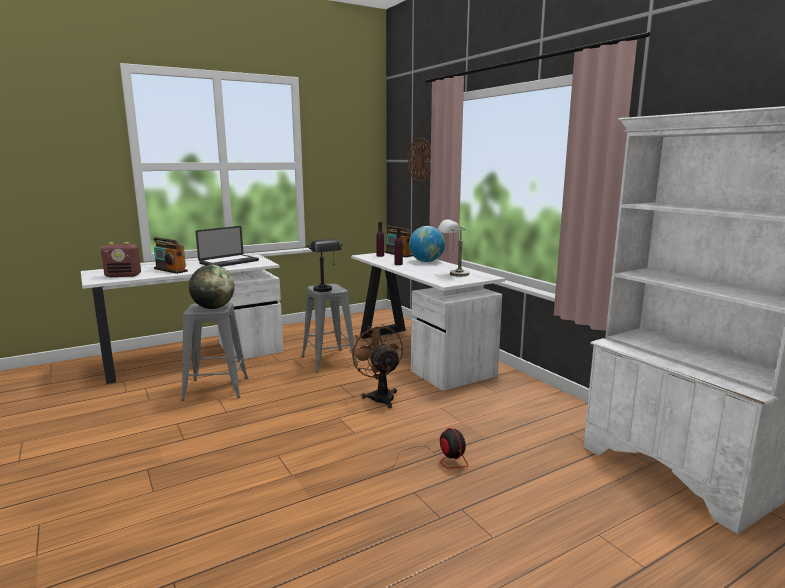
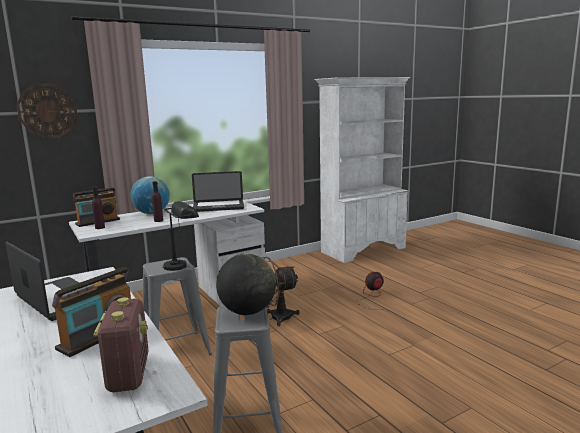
camera: 90 degrees left, 0 degrees up
grey table lamp [438,219,469,277] -> laptop [192,171,244,212]

